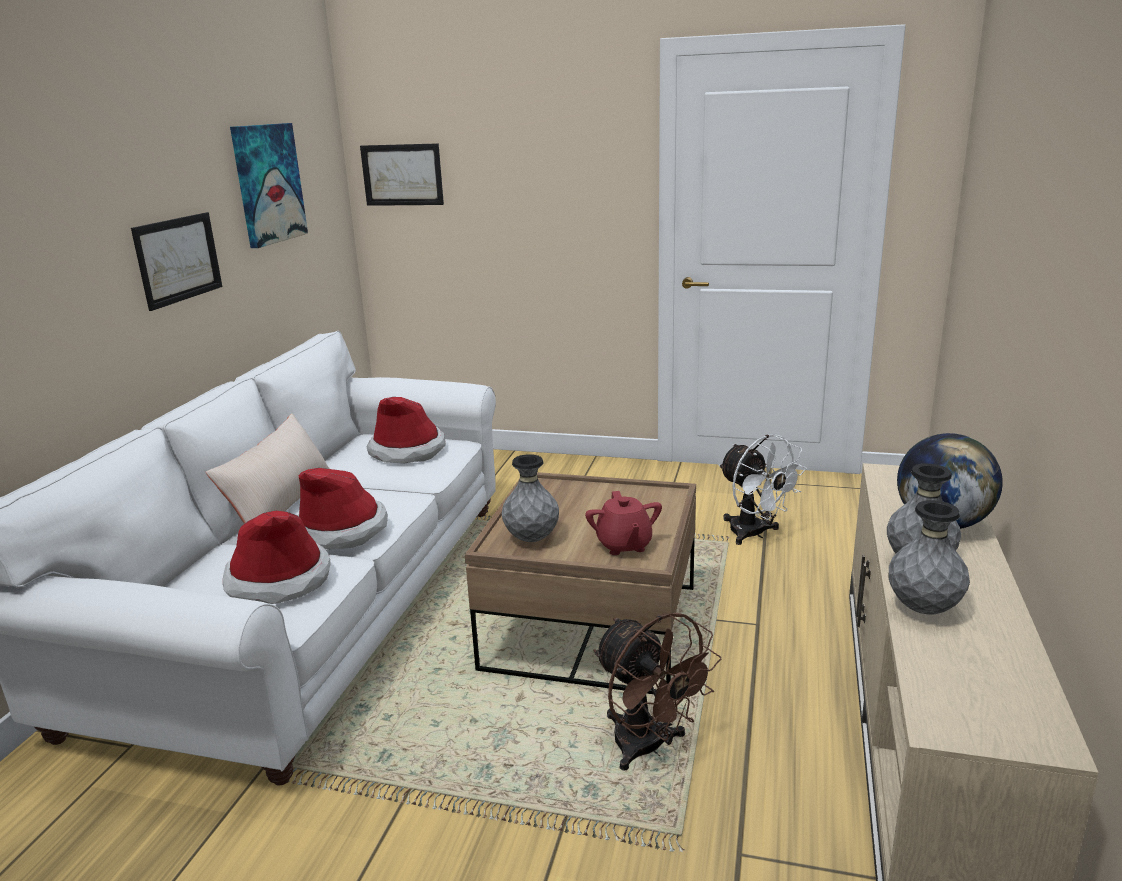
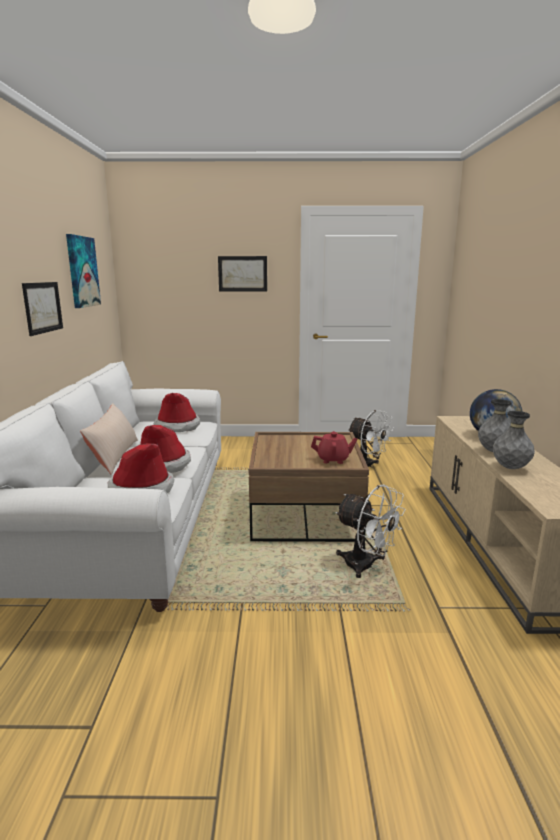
camera: 15 degrees left, 5 degrees down
picture [360,143,444,206] -> picture moved to [218,256,267,291]
grey vase [502,454,559,542] -> none
red teapot [585,491,662,555] -> red teapot turned 60 degrees counterclockwise [311,431,358,464]
brown fan [593,612,722,771] -> white fan [335,484,406,578]

